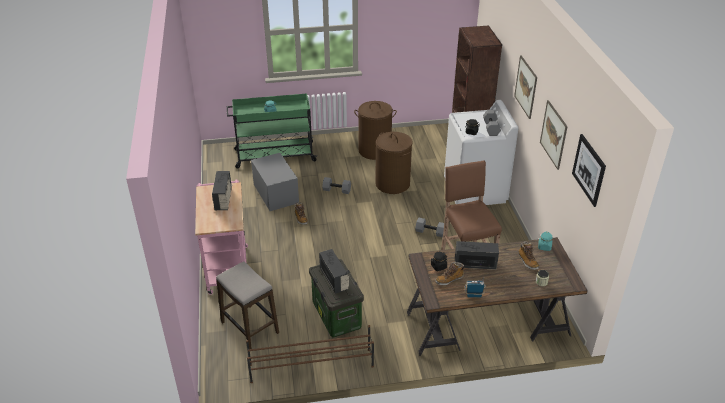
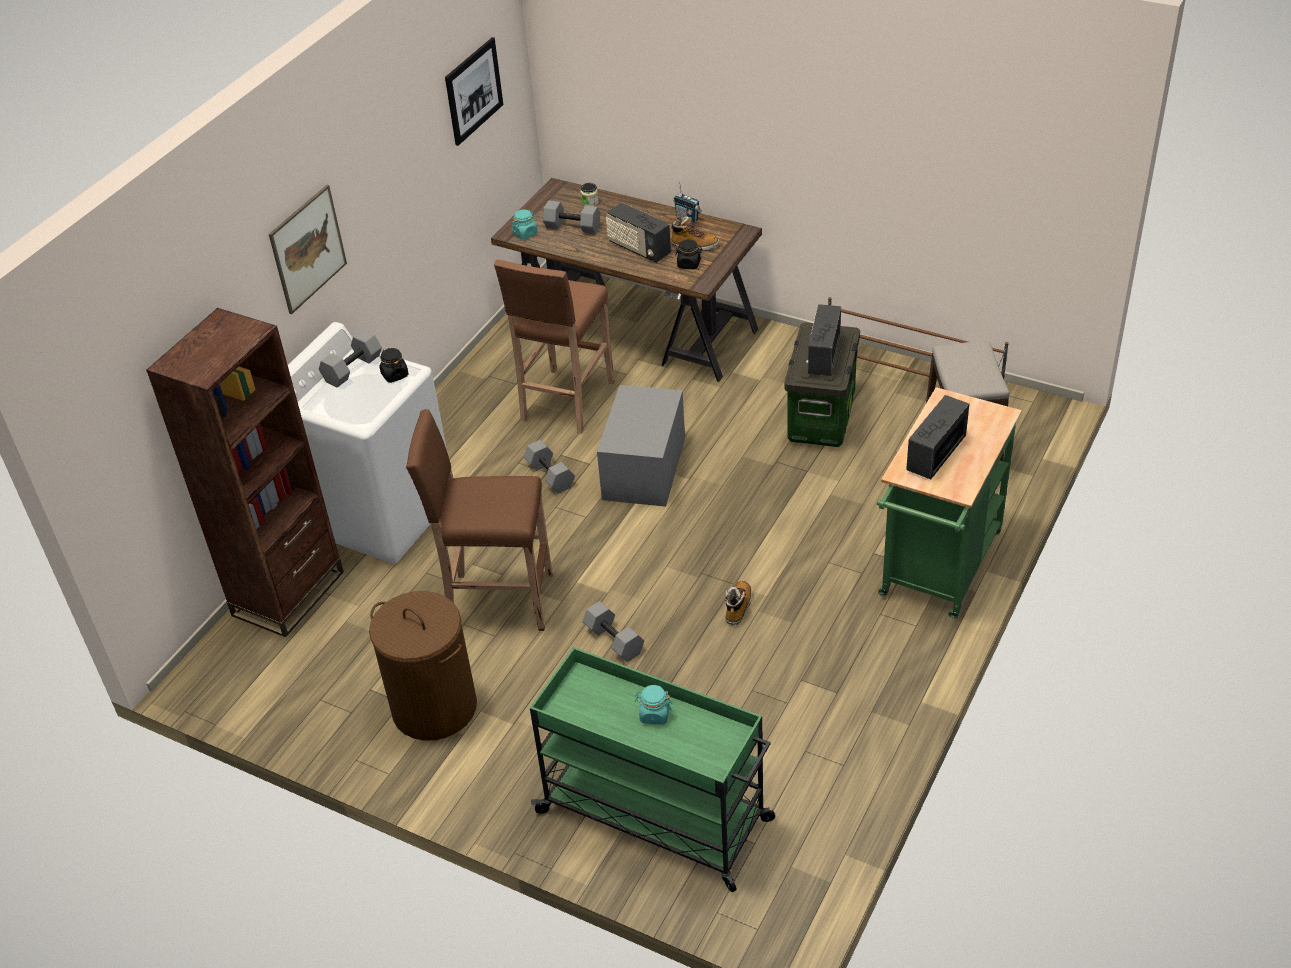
camera: 140 degrees left, 5 degrees up
pink cart [195,179,248,295] -> green cart [877,387,1022,619]
grey storage box [251,153,299,211] -> grey storage box moved to [597,385,685,507]
brown laundry basket [375,132,413,194] -> brown stool [406,409,553,631]
boot [518,241,539,270] -> grey dumbbell [543,200,600,234]
picture [540,100,568,170] -> none

